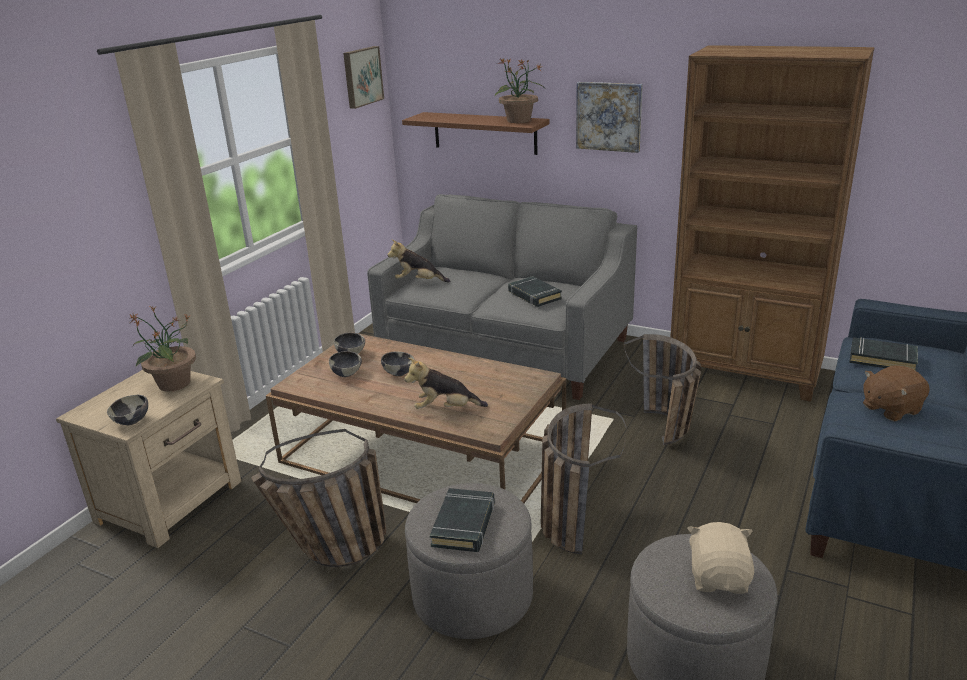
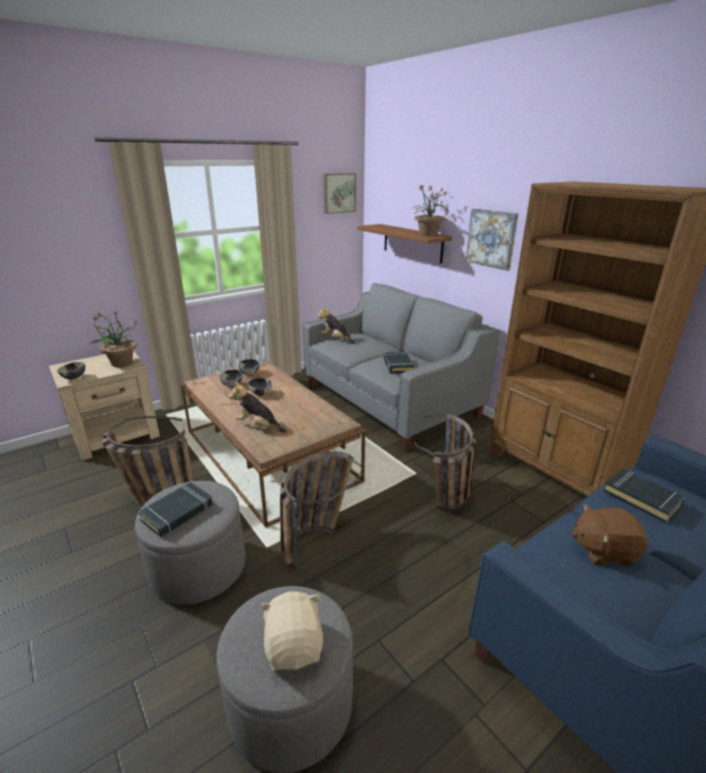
camera: 25 degrees right, 0 degrees up
beige plush toy [687,522,754,594] -> beige plush toy turned 45 degrees counterclockwise [259,591,323,670]

